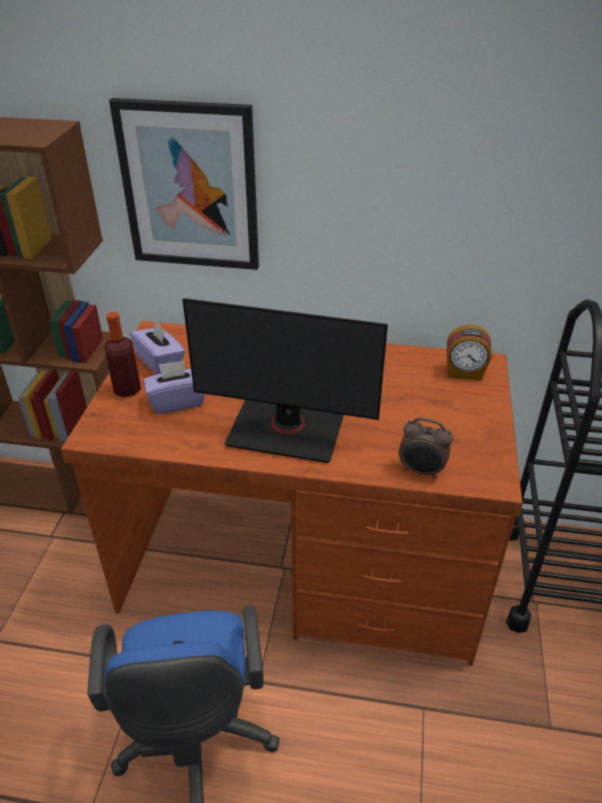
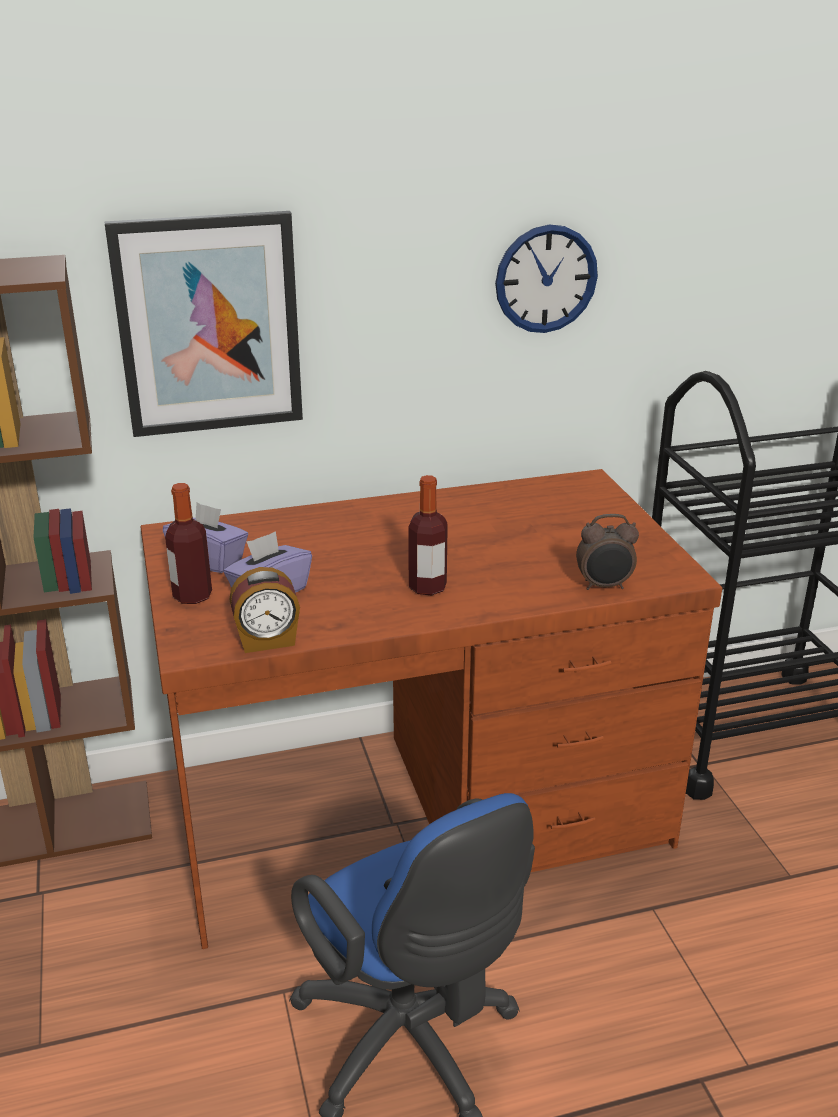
camera: 25 degrees left, 10 degrees down
monitor [182,298,388,463] -> bottle [408,475,448,595]
alarm clock [447,325,492,380] -> alarm clock moved to [229,567,300,653]
none -> wall clock [495,224,598,333]

